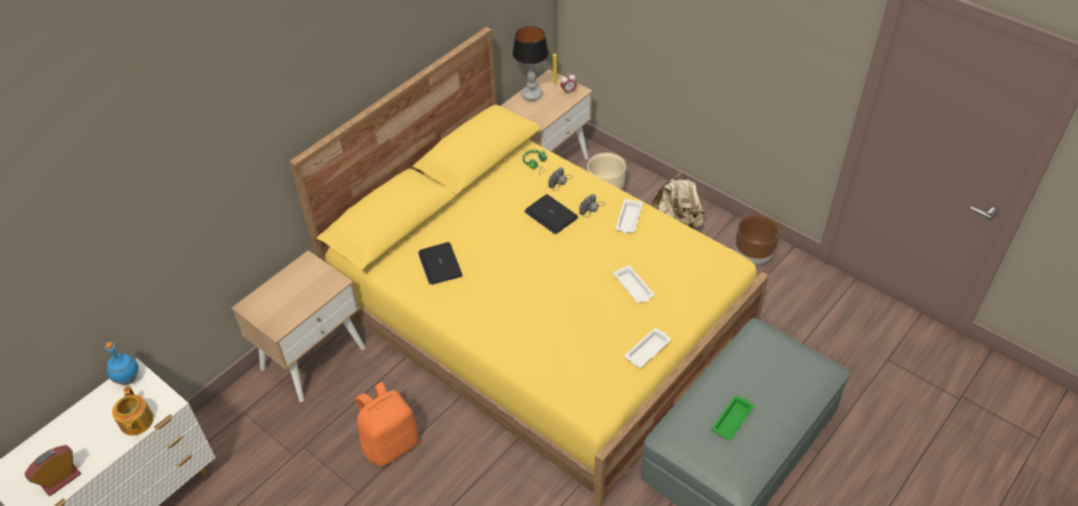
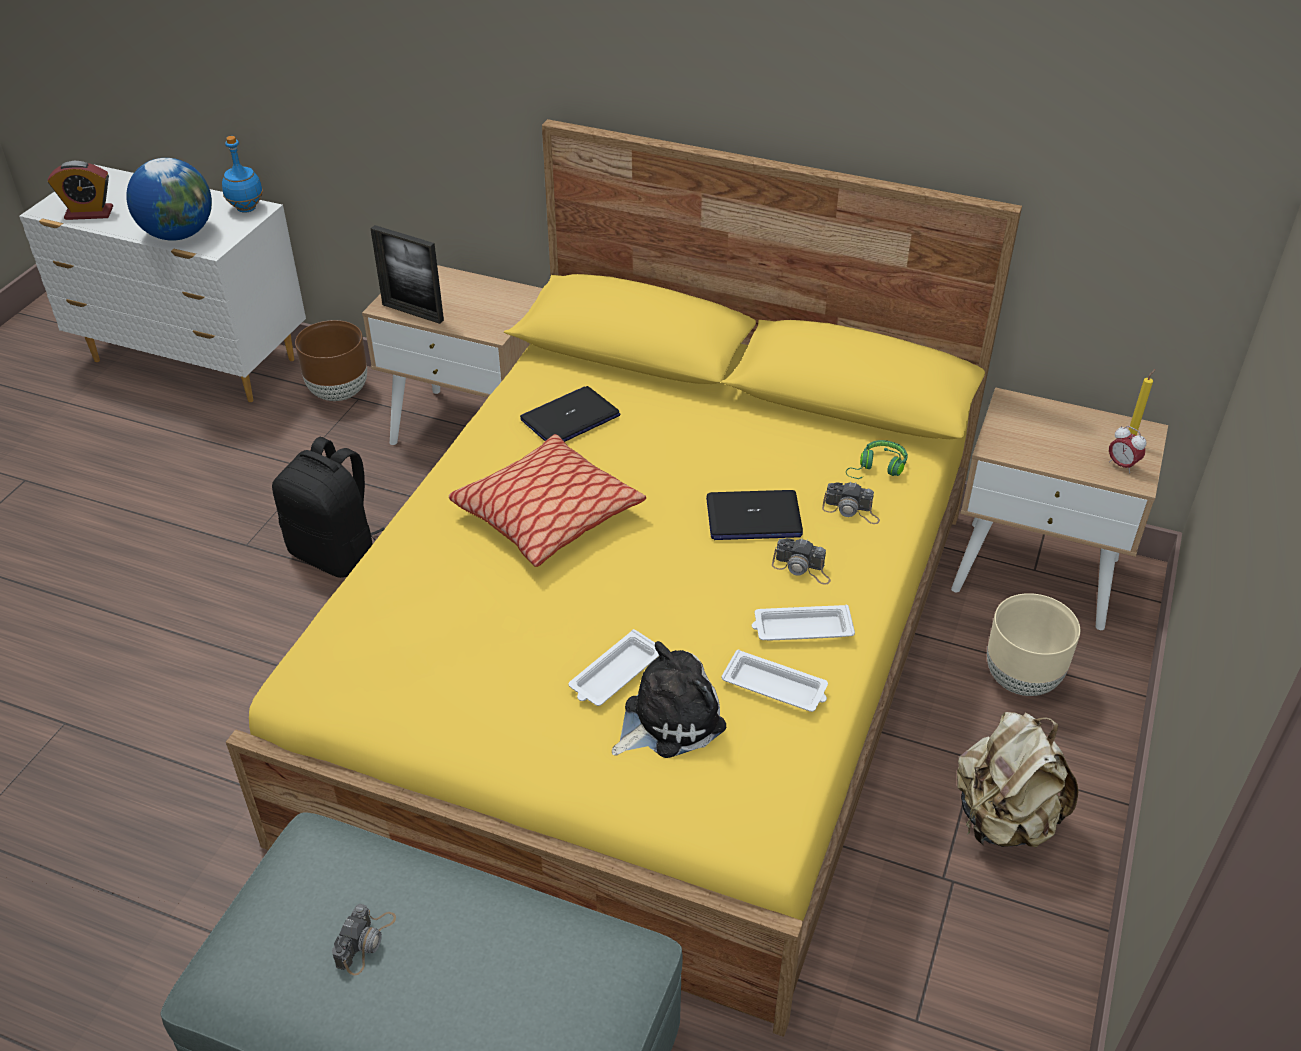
camera: 70 degrees right, 5 degrees down
alarm clock [25,445,81,496] -> alarm clock turned 150 degrees clockwise [47,161,113,220]
teapot [112,386,154,436] -> globe [126,158,212,240]
orange backpack [356,382,419,467] -> black backpack [272,437,384,578]
table lamp [512,26,549,101] -> none
laptop [525,194,578,234] -> laptop turned 120 degrees counterclockwise [706,490,803,540]
white tray [624,328,671,368] -> white tray moved to [721,650,828,712]
green tray [712,396,754,440] -> camera [332,904,396,975]
brown planter [735,215,780,265] -> brown planter moved to [295,320,367,401]
none -> picture frame [370,225,444,324]
none -> pillow [449,434,646,567]
none -> plush toy [612,641,726,758]

